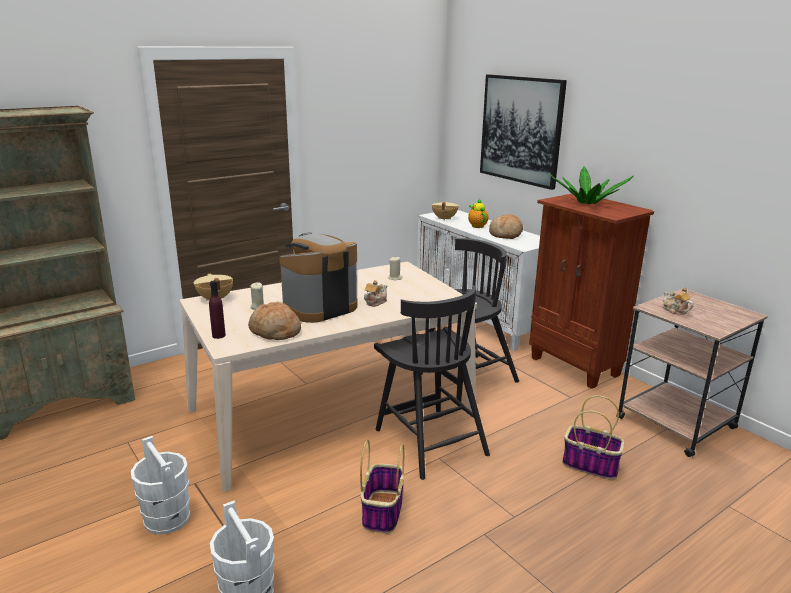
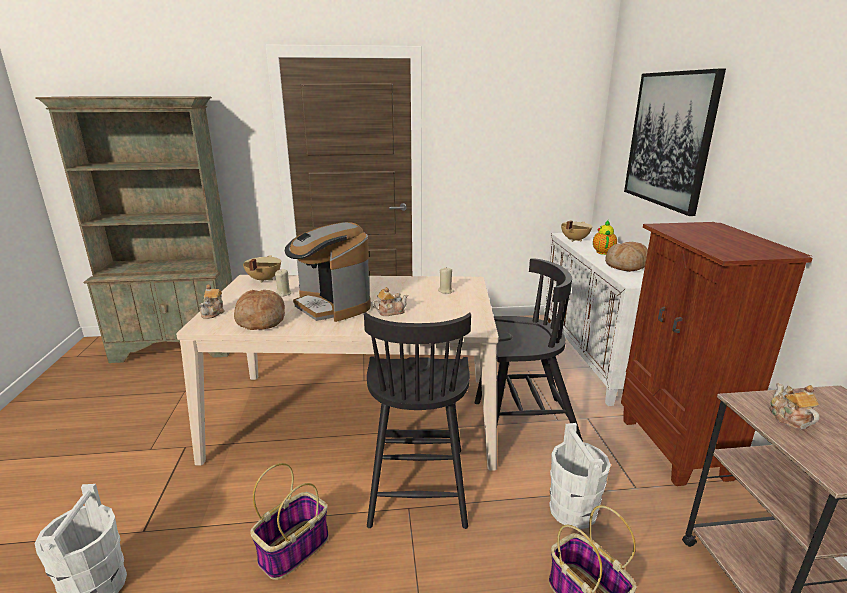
camera: 30 degrees right, 0 degrees up
white bucket [131,436,190,535] -> white bucket moved to [550,423,611,529]
purple bottle [209,280,226,339] -> teapot [199,285,224,319]
coffee machine [279,232,358,323] -> coffee machine turned 120 degrees counterclockwise [285,222,371,322]
potted plant [549,166,634,204] -> none

